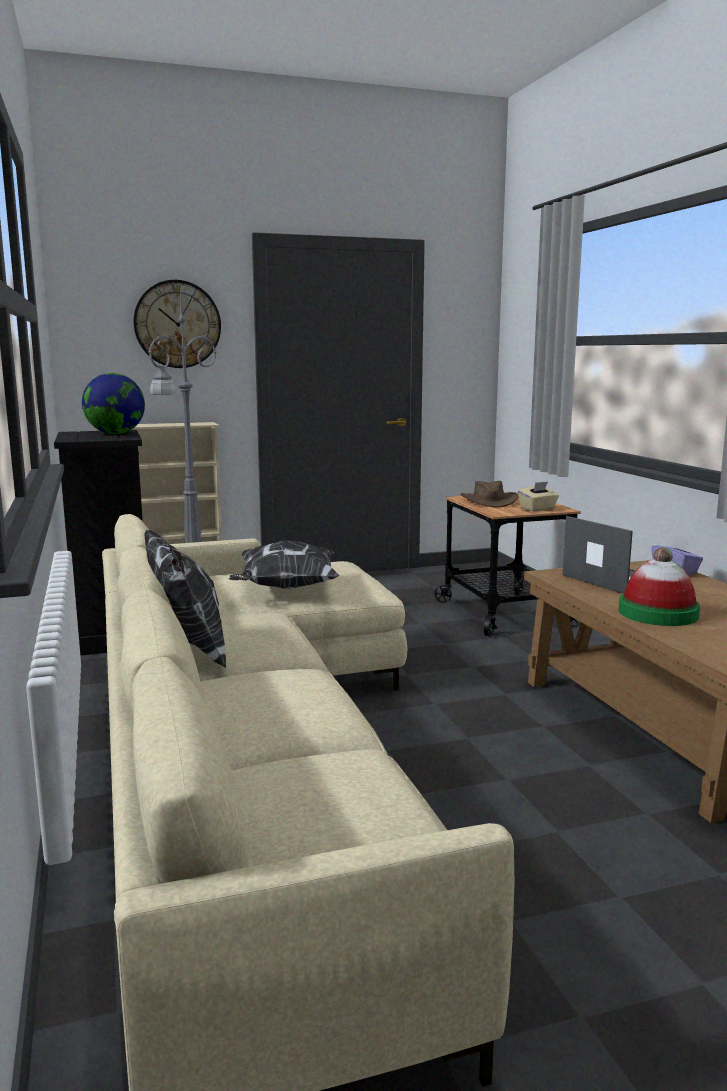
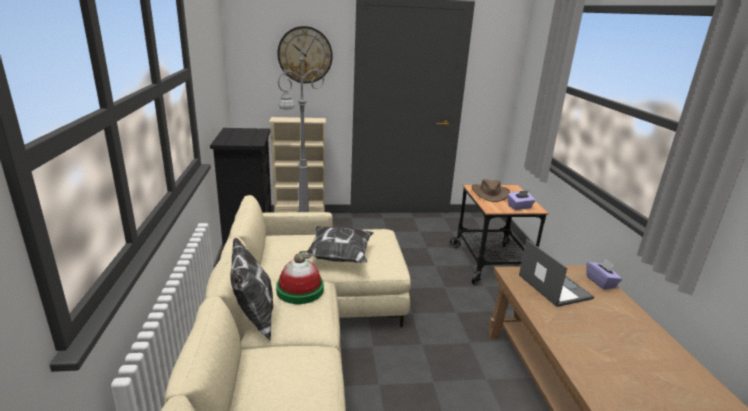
camera: 10 degrees right, 10 degrees up
globe [82,373,145,434] -> none
beige tissue box [518,481,559,512] -> purple tissue box [508,191,536,210]
hat [618,547,700,626] -> hat moved to [276,253,324,304]

